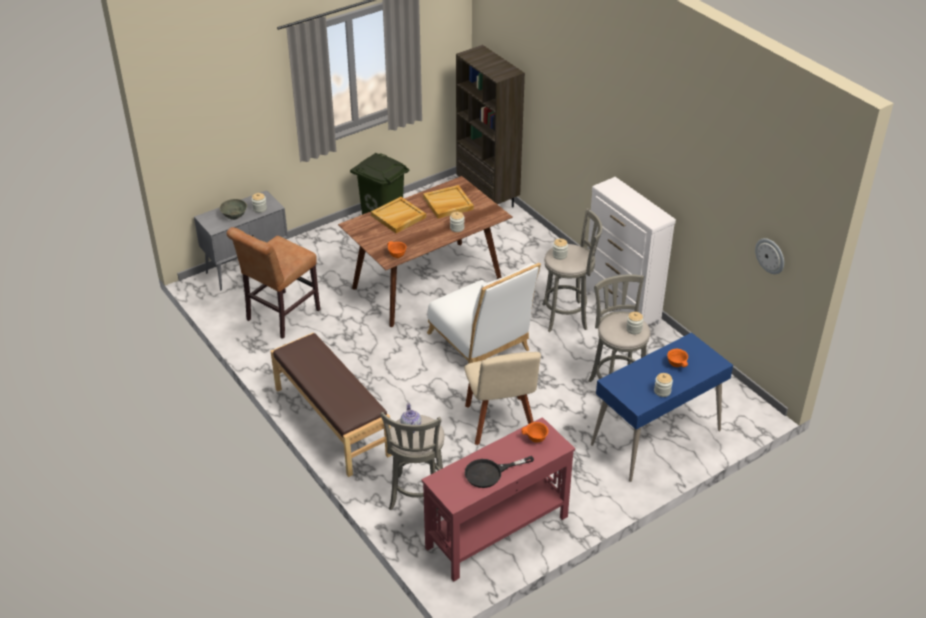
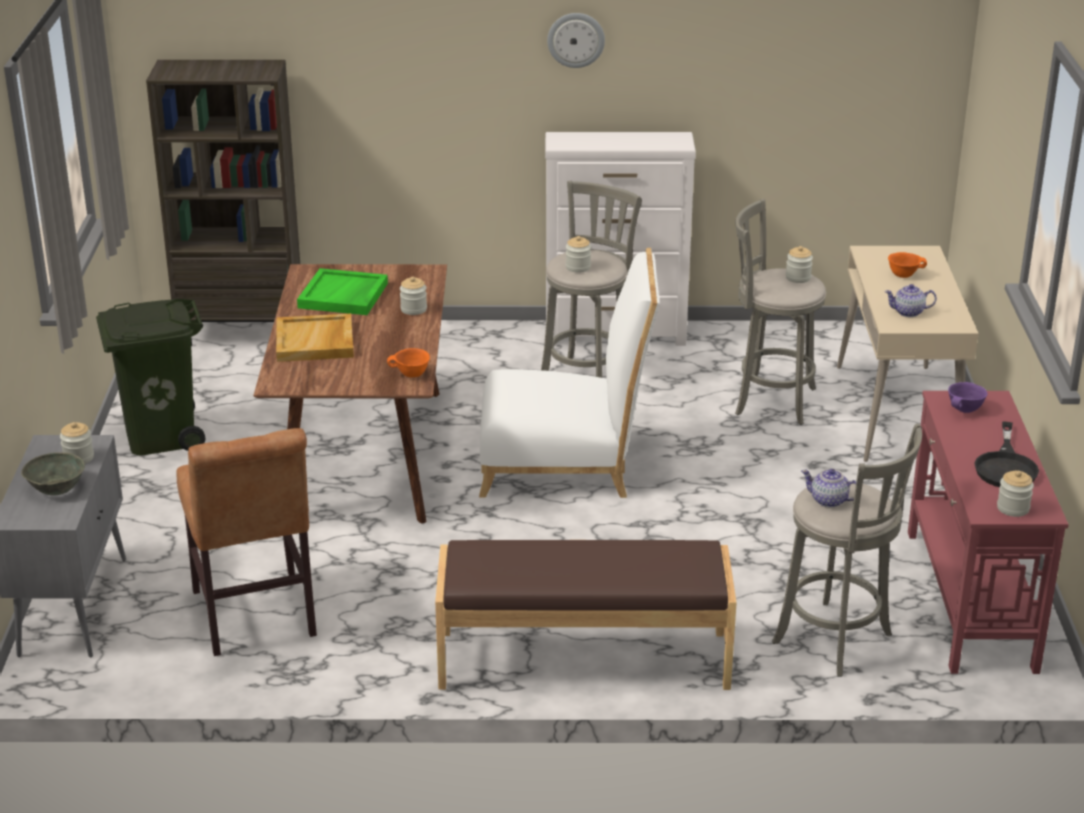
camera: 55 degrees left, 10 degrees down
beige tray [423,185,474,219] -> green tray [297,268,388,315]
beige chair [464,352,541,445] -> none
orange bowl [521,422,548,442] -> purple bowl [948,382,988,413]
blue desk [591,332,733,482] -> beige desk [837,246,979,462]
jar [654,373,673,397] -> jar moved to [997,471,1034,517]
wall clock [755,238,784,274] -> wall clock moved to [547,13,605,68]
none -> teapot [885,284,937,317]

